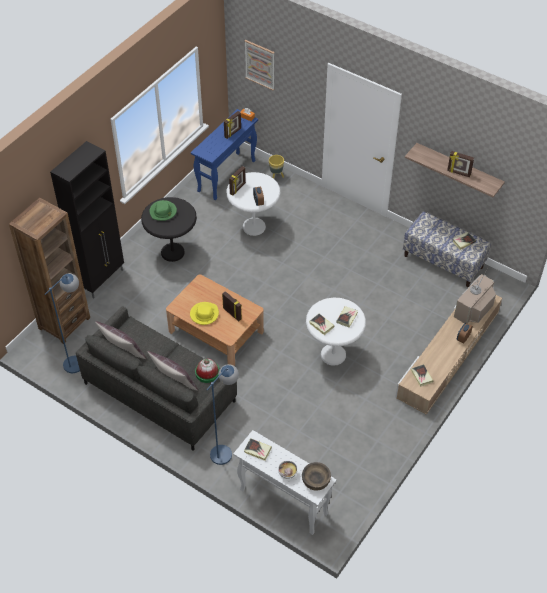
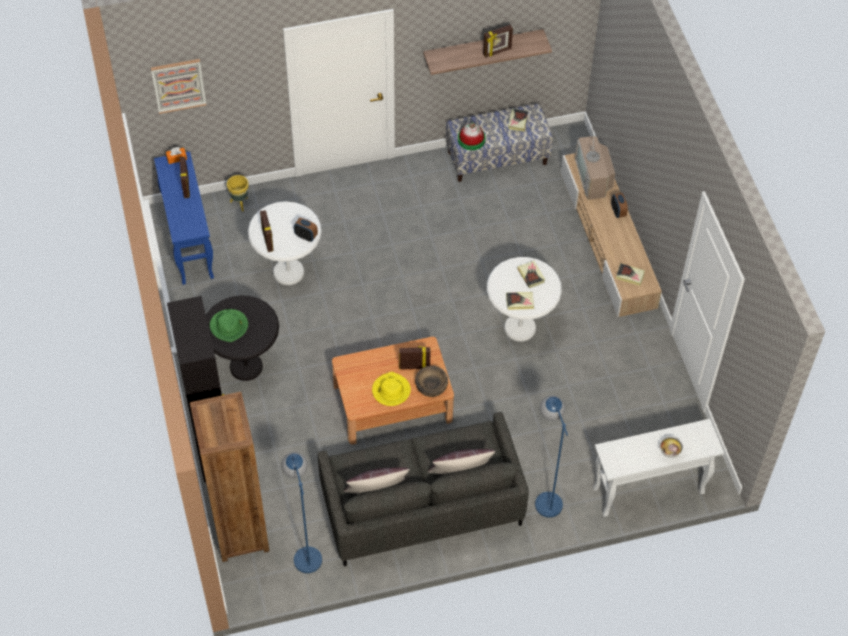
camera: 50 degrees left, 5 degrees up
hat [195,359,220,383] -> hat moved to [458,122,486,150]
book [244,438,272,461] -> none
brown bowl [302,462,331,491] -> brown bowl moved to [415,366,448,397]

